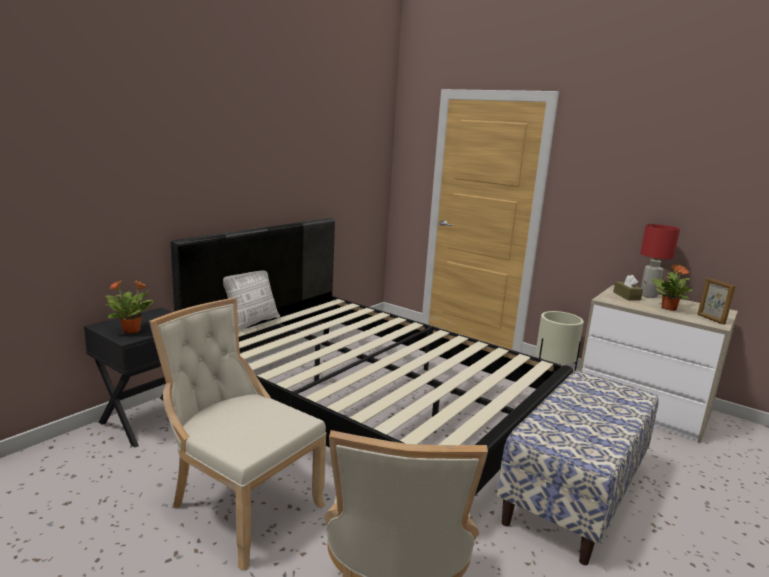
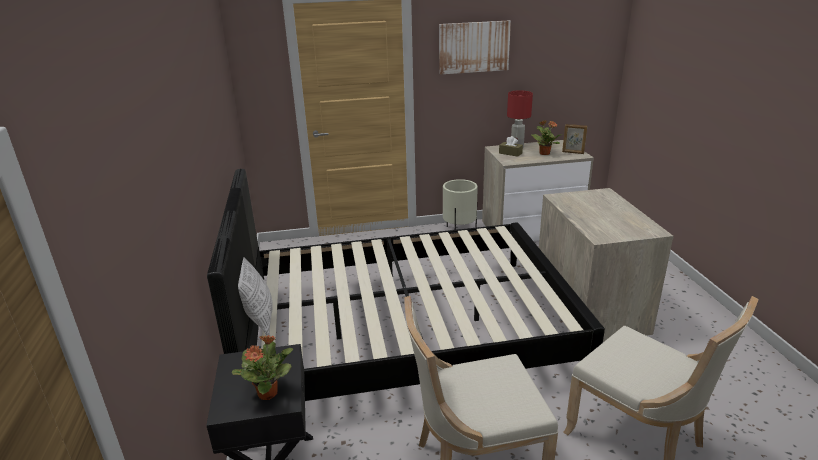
camera: 45 degrees left, 10 degrees up
bench [497,371,659,565] -> dresser [539,188,674,342]
none -> picture [439,20,511,75]

